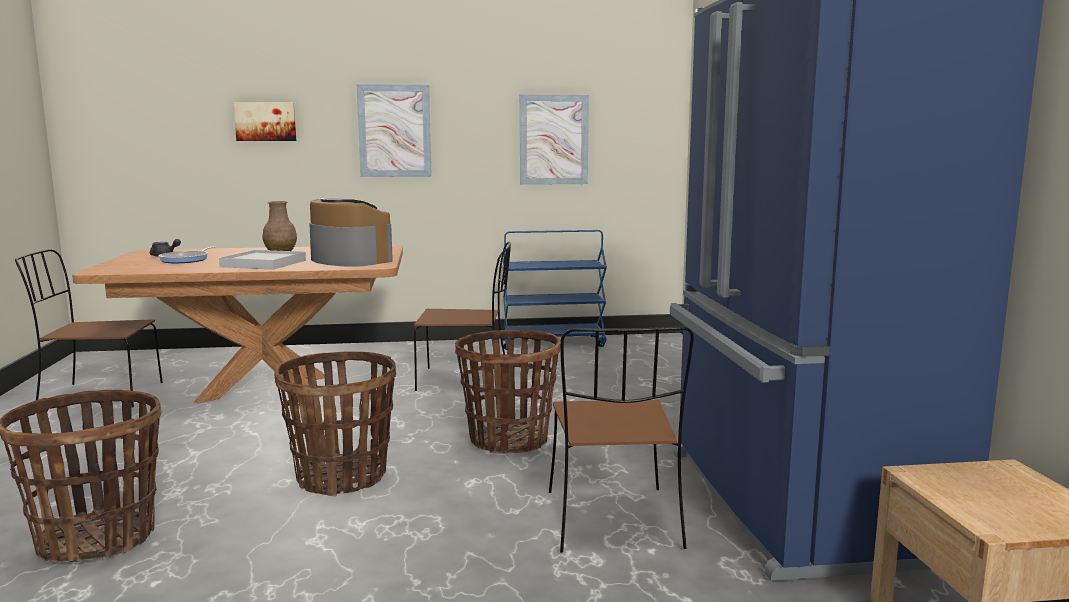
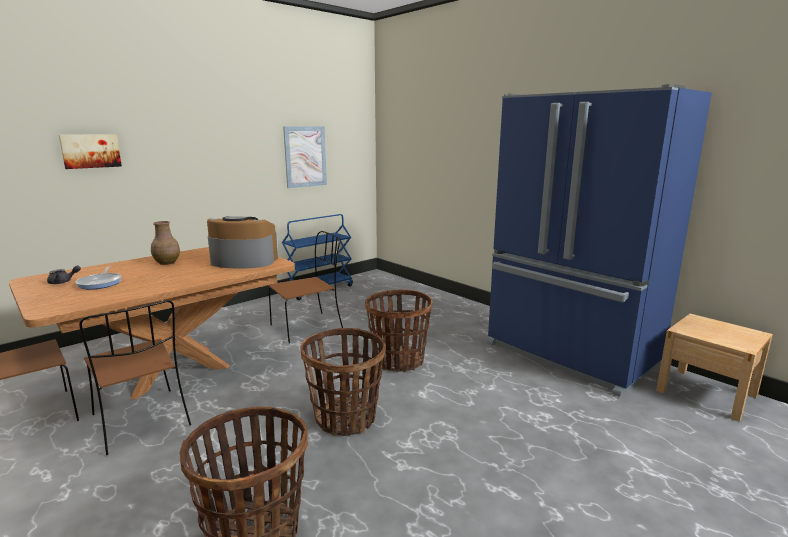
camera: 35 degrees left, 5 degrees up
white tray [219,250,306,270] -> none
picture [357,84,432,177] -> none
brown chair [549,326,694,553] -> brown chair moved to [79,300,191,455]

